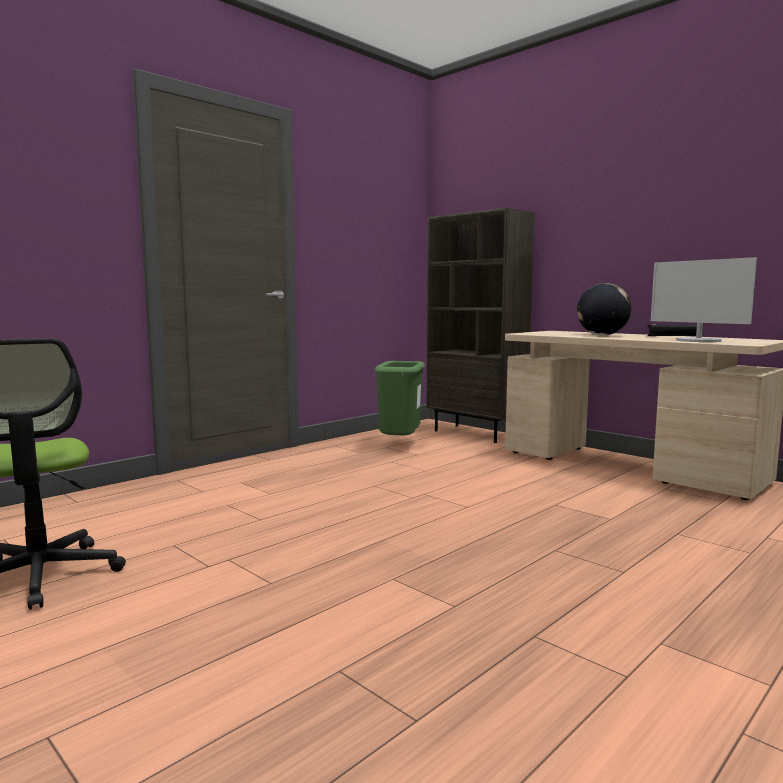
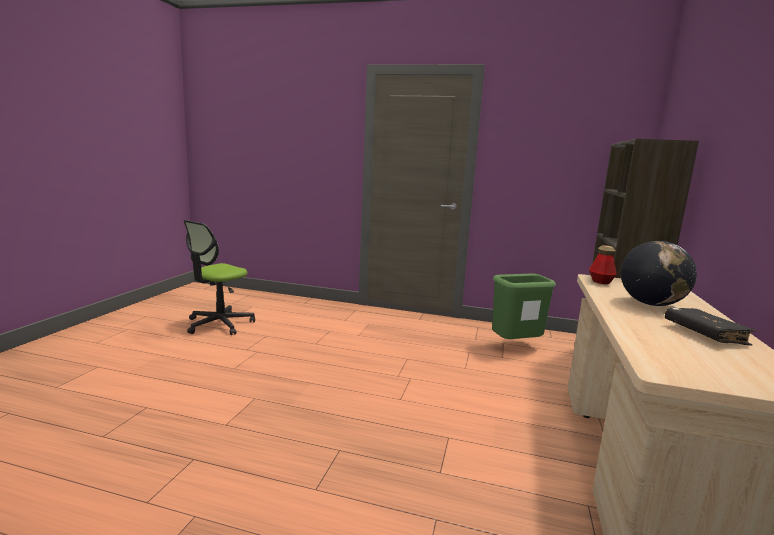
camera: 60 degrees right, 5 degrees up
monitor [651,257,757,342] -> none
none -> bottle [589,245,617,284]

